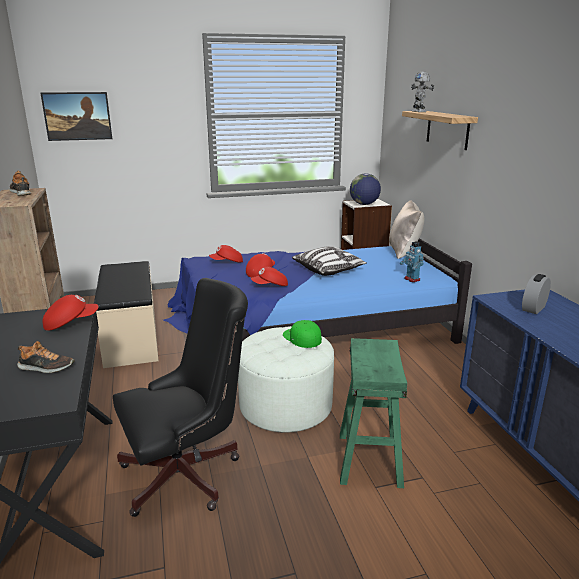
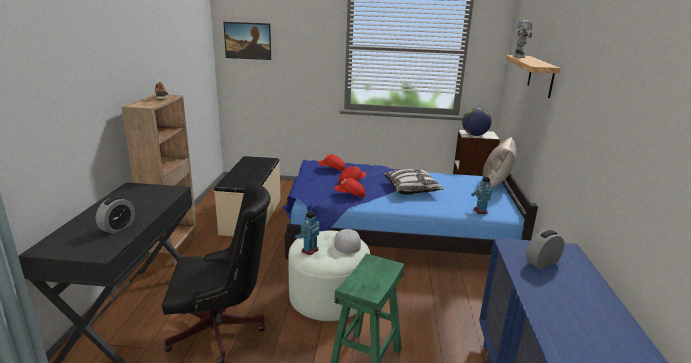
camera: 20 degrees right, 0 degrees up
shoe [17,341,75,373] -> alarm clock [96,197,135,234]
red cap [43,295,98,331] -> none
green cap [283,320,322,348] -> white cap [332,229,361,254]
none -> toy robot [295,211,320,255]

